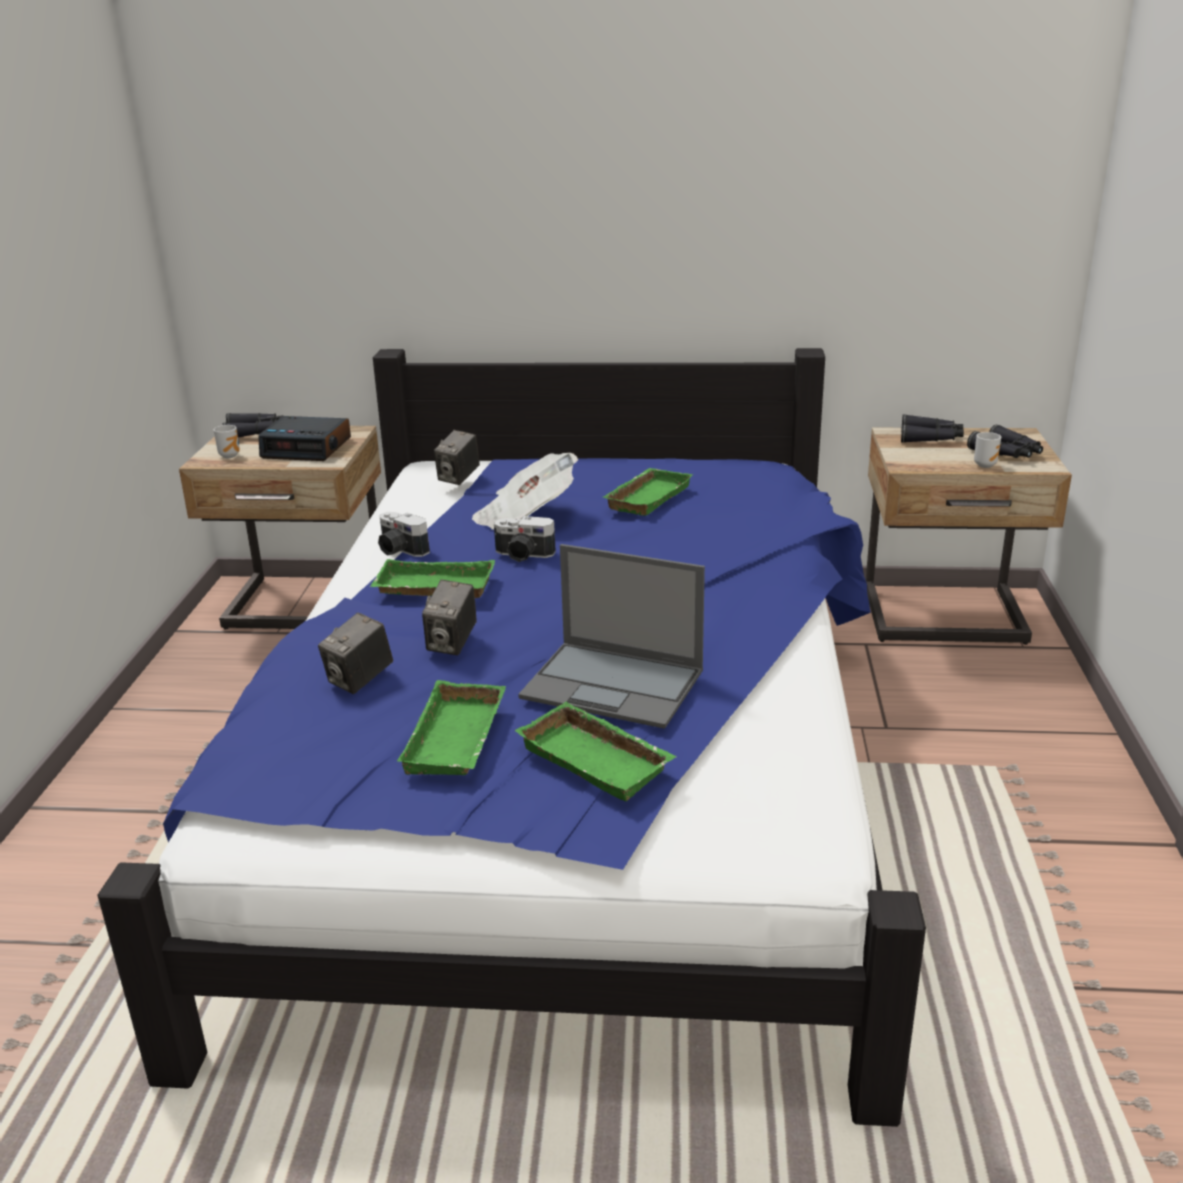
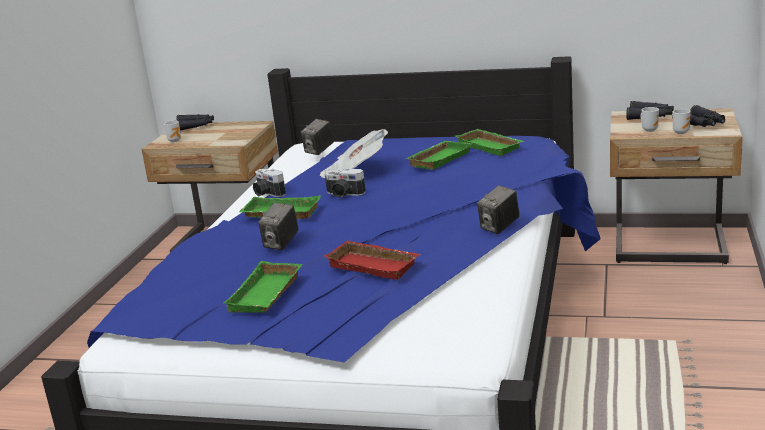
camera: 10 degrees right, 5 degrees down
alarm clock [258,416,351,461] -> none
camera [318,613,393,694] -> camera moved to [477,185,520,234]
green tray [515,701,676,801] -> green tray moved to [456,129,524,156]
laptop [518,544,705,729] -> red tray [324,240,421,280]
none -> mug [640,107,659,132]

